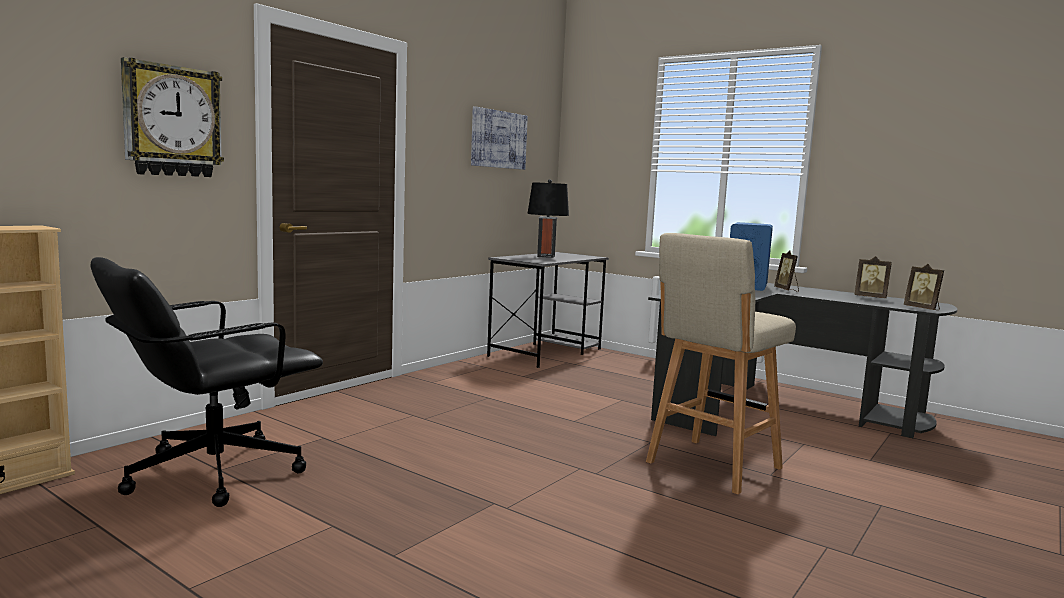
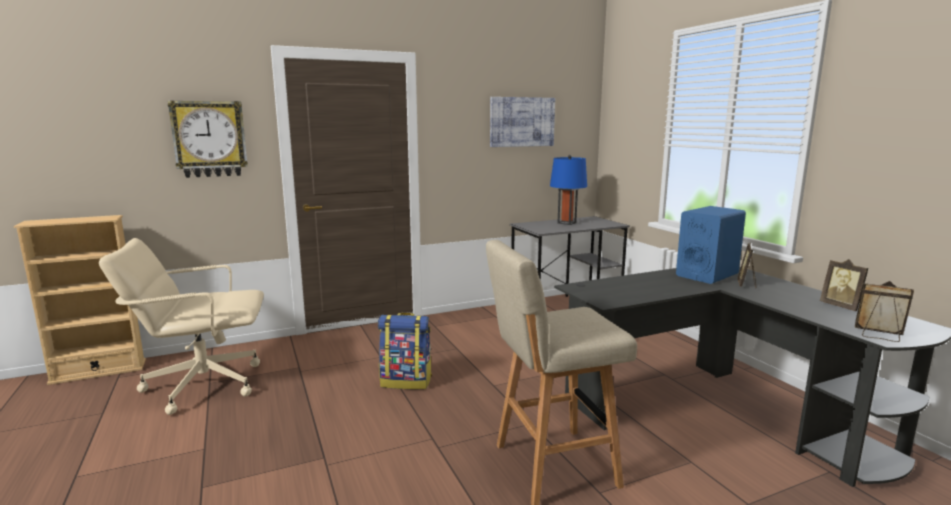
camera: 30 degrees right, 5 degrees up
black office chair [90,257,323,507] -> beige office chair [99,238,264,415]
black table lamp [527,179,569,258] -> blue table lamp [550,155,587,225]
picture frame [903,264,944,310] -> picture frame turned 120 degrees clockwise [855,281,914,342]
none -> backpack [378,313,432,389]

